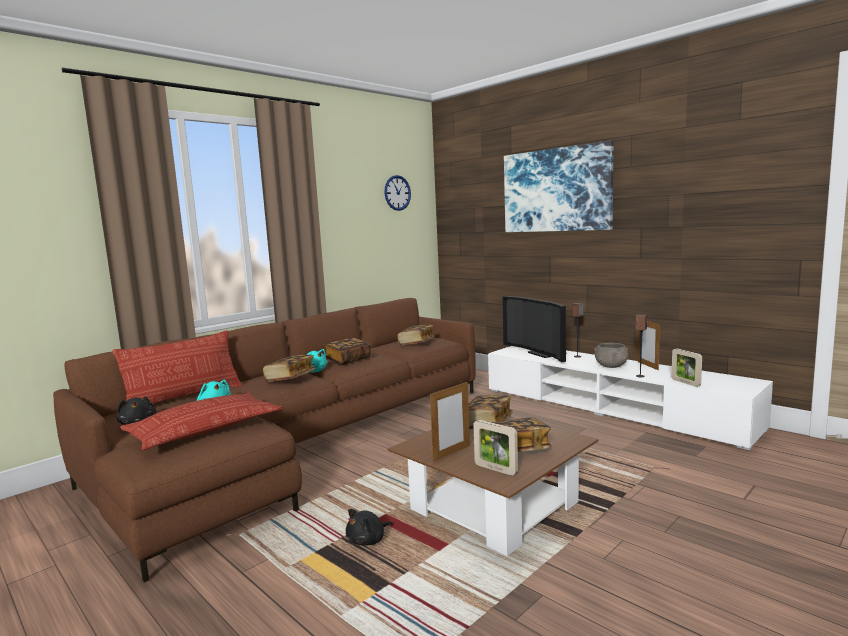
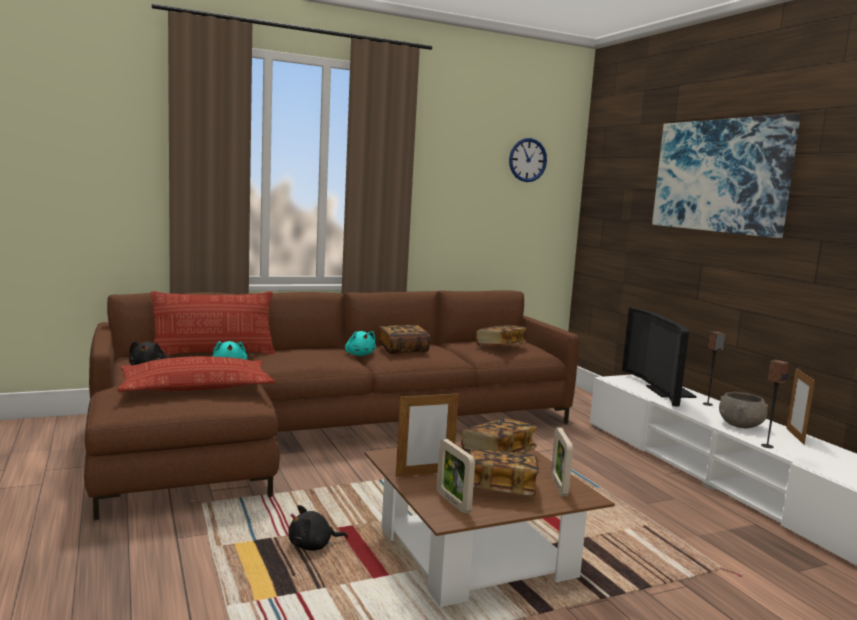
camera: 20 degrees right, 0 degrees up
book [263,355,316,382] -> none
picture frame [671,348,702,387] -> picture frame moved to [551,427,573,496]

